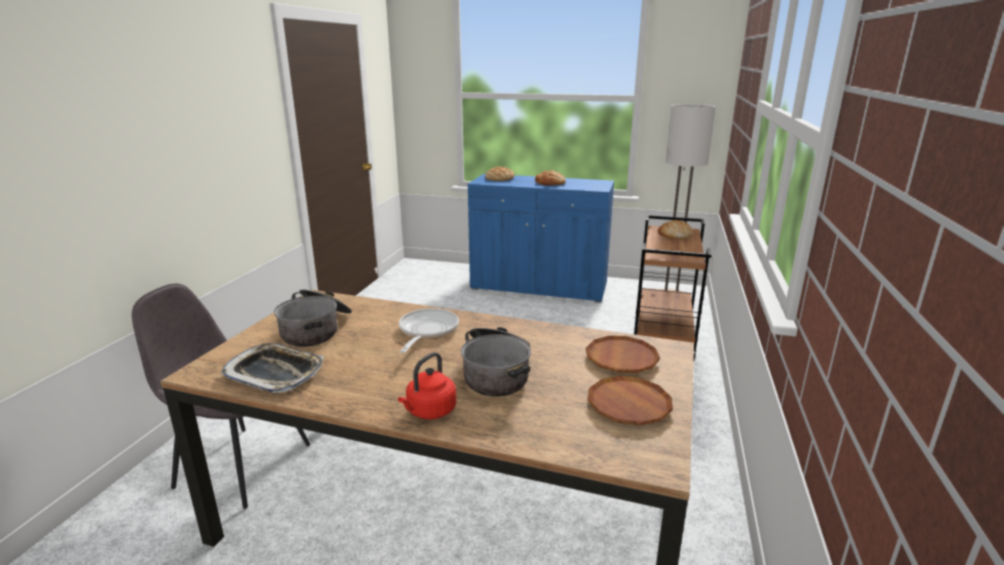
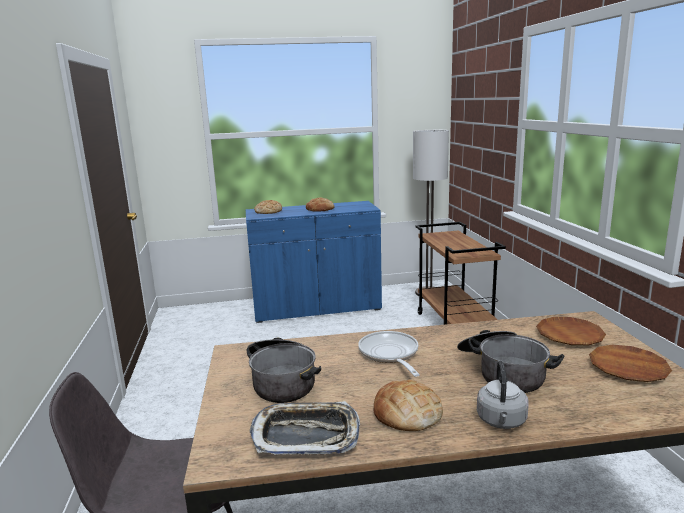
camera: 25 degrees left, 5 degrees down
red kettle [398,352,456,419] -> grey kettle [477,361,529,429]
bread [658,220,693,239] -> bread moved to [373,380,443,431]

